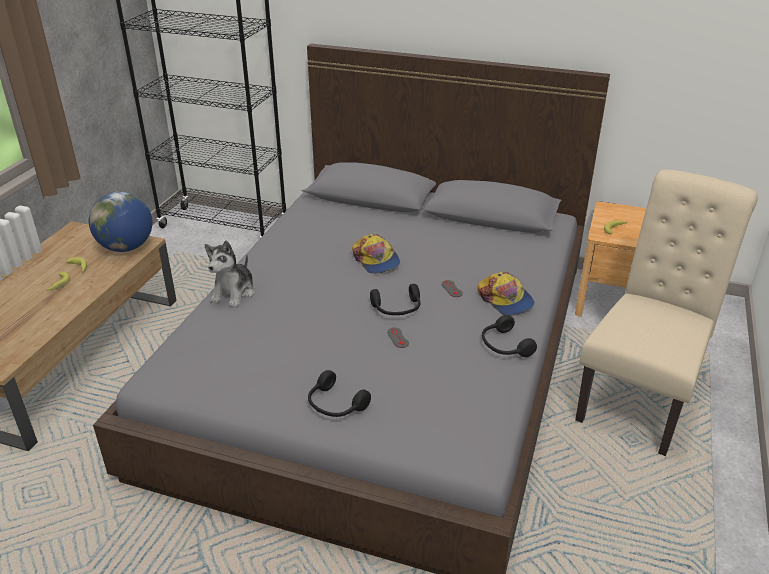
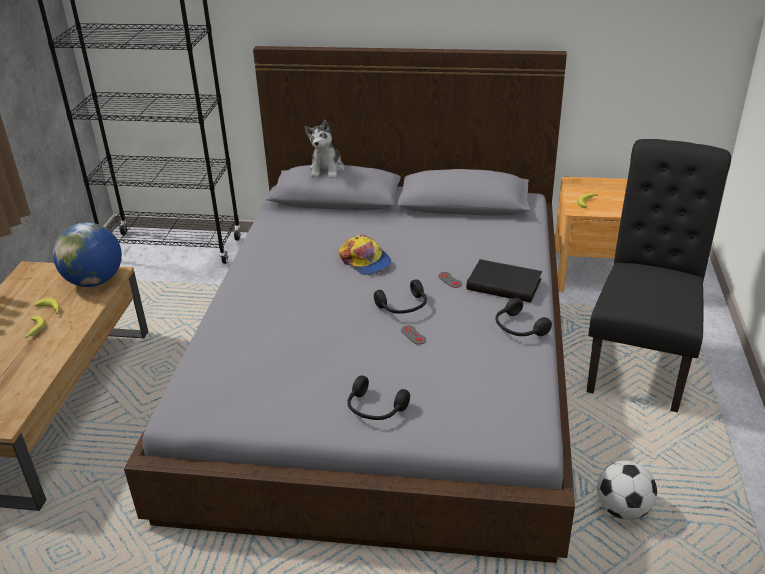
camera: 10 degrees left, 0 degrees up
plush toy [205,240,255,308] -> plush toy moved to [304,120,344,179]
cap [477,271,535,316] -> black book [467,259,542,303]
beige chair [575,169,758,456] -> black chair [587,139,731,413]
none -> football [597,461,657,520]

